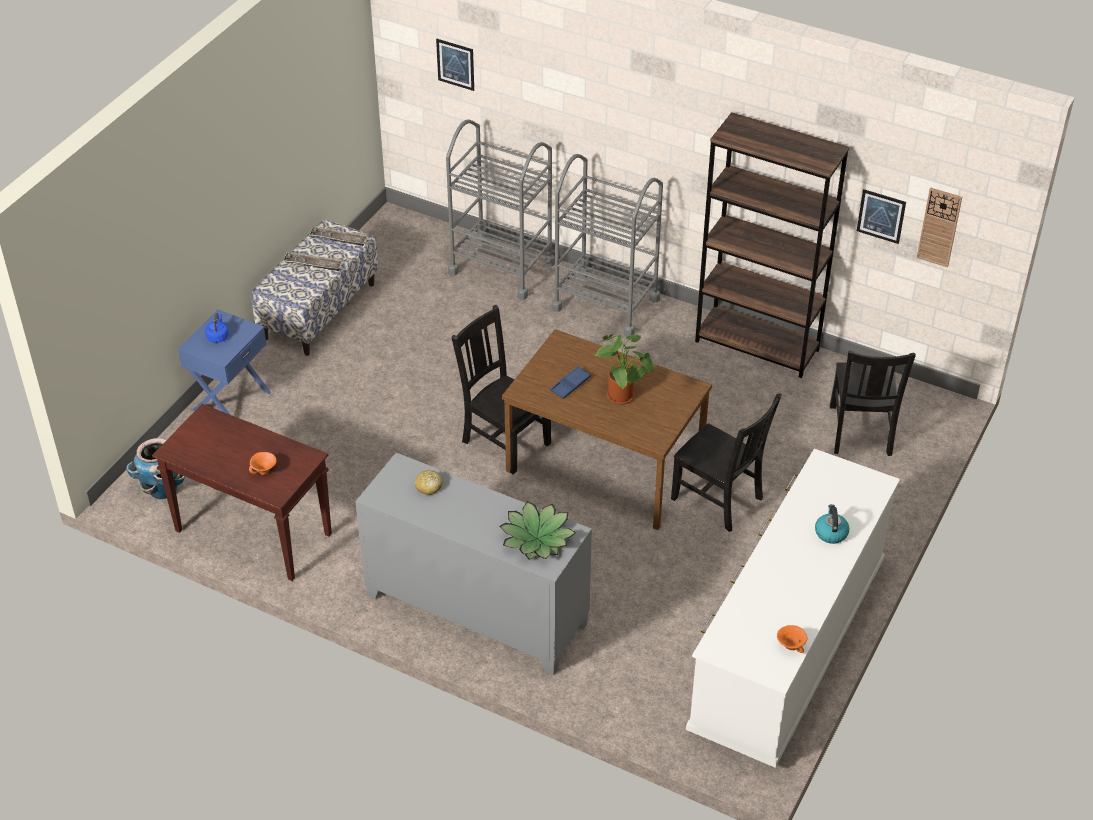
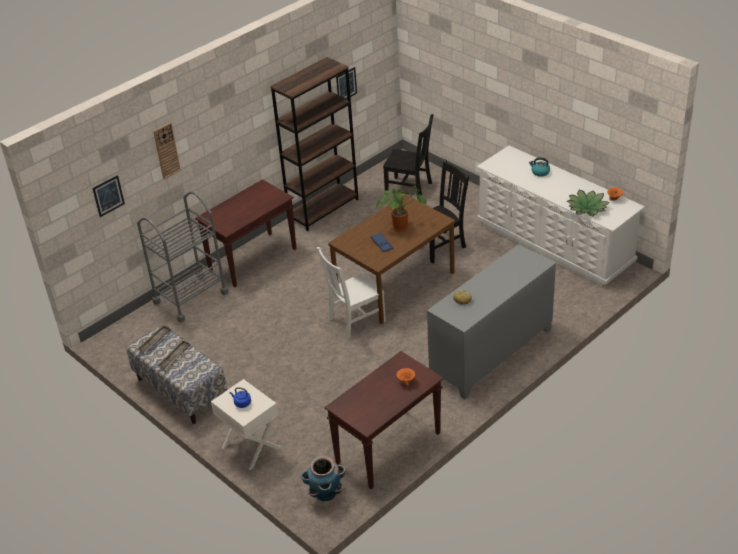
camera: 70 degrees left, 5 degrees down
blue nightstand [178,310,271,414] -> white nightstand [211,379,281,470]
black chair [451,305,551,474] -> white chair [317,247,386,339]
potted plant [499,501,576,560] -> potted plant moved to [567,189,610,216]
grey cart [551,154,663,337] -> brown console table [195,179,296,287]
wall clock [917,187,962,267] -> wall clock moved to [153,122,181,179]

